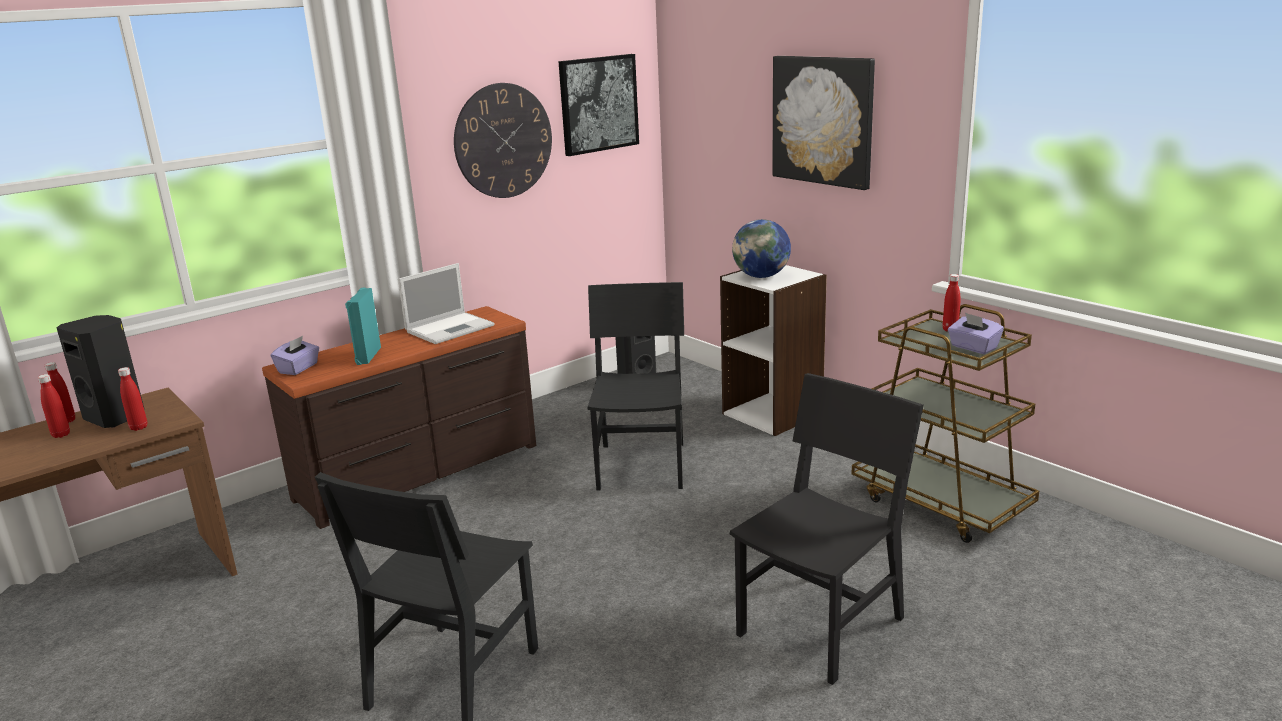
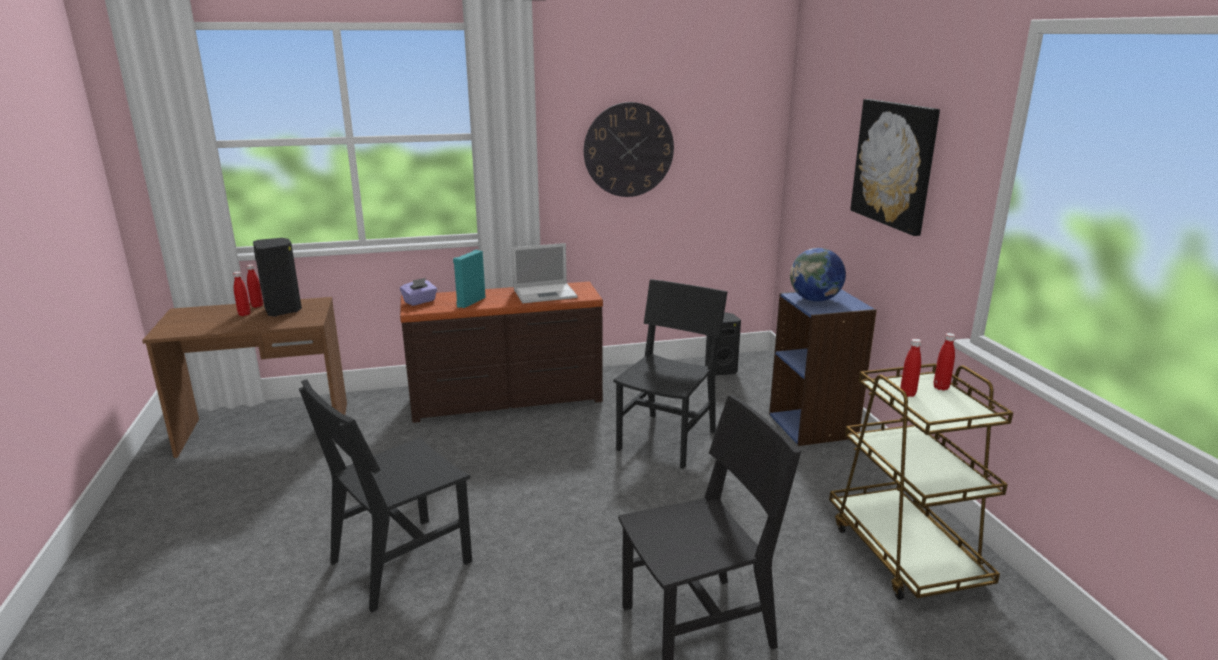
camera: 25 degrees right, 0 degrees up
red bottle [118,367,147,431] -> red bottle moved to [900,339,922,397]
picture [558,54,639,156] -> none
white bookcase [720,265,827,436] -> blue bookcase [769,289,877,446]
purple tissue box [948,313,1004,354] -> none

